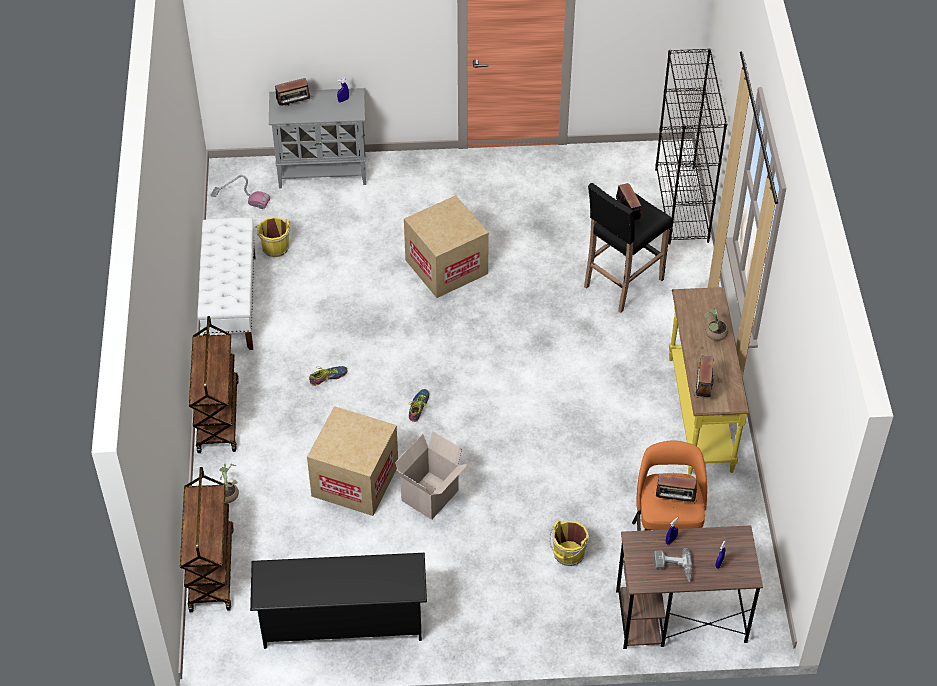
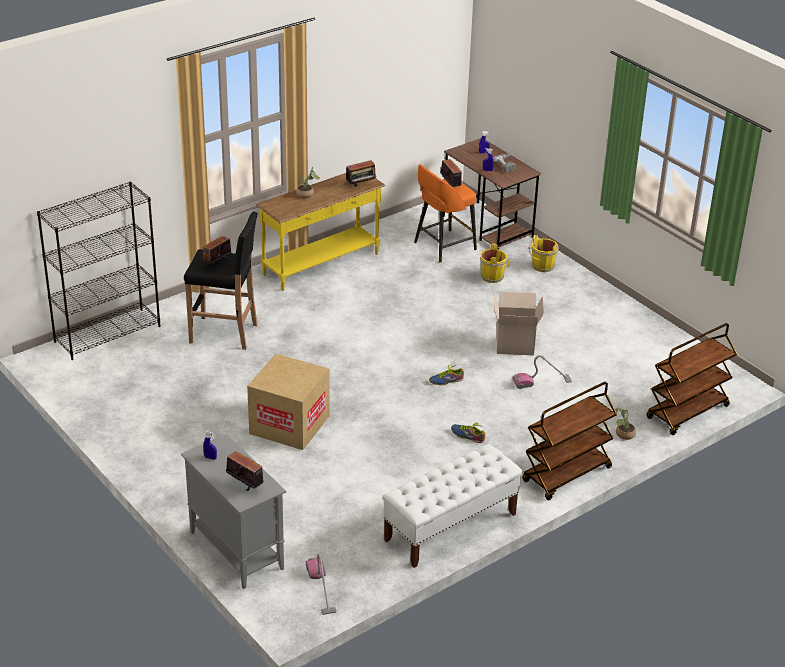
camera: 125 degrees left, 15 degrees down
black shoe rack [250,553,427,649] -> none
yellow bucket [255,217,290,257] -> yellow bucket moved to [529,235,559,272]
cardboard box [307,406,398,516] -> vacuum cleaner [512,355,572,389]

